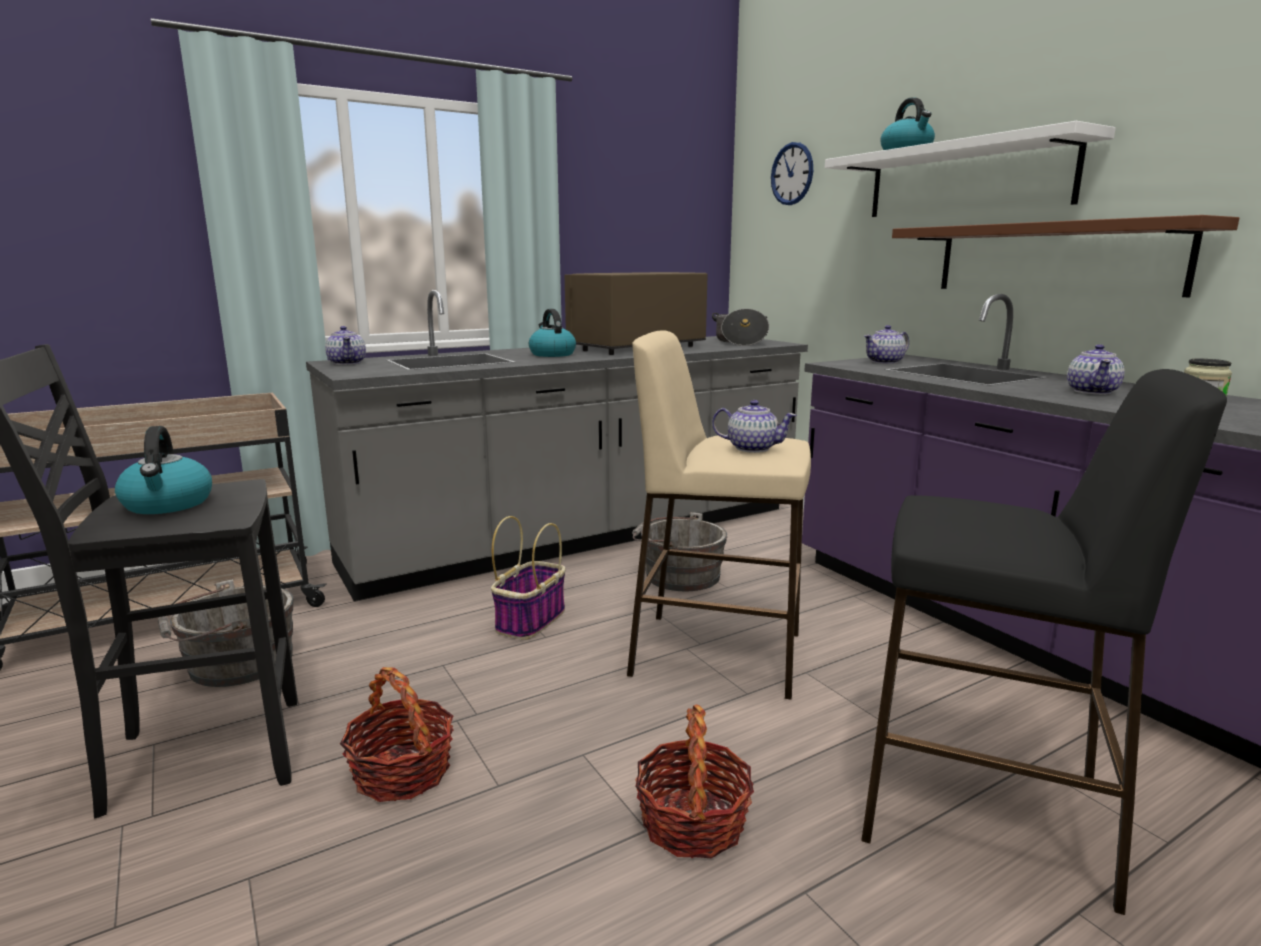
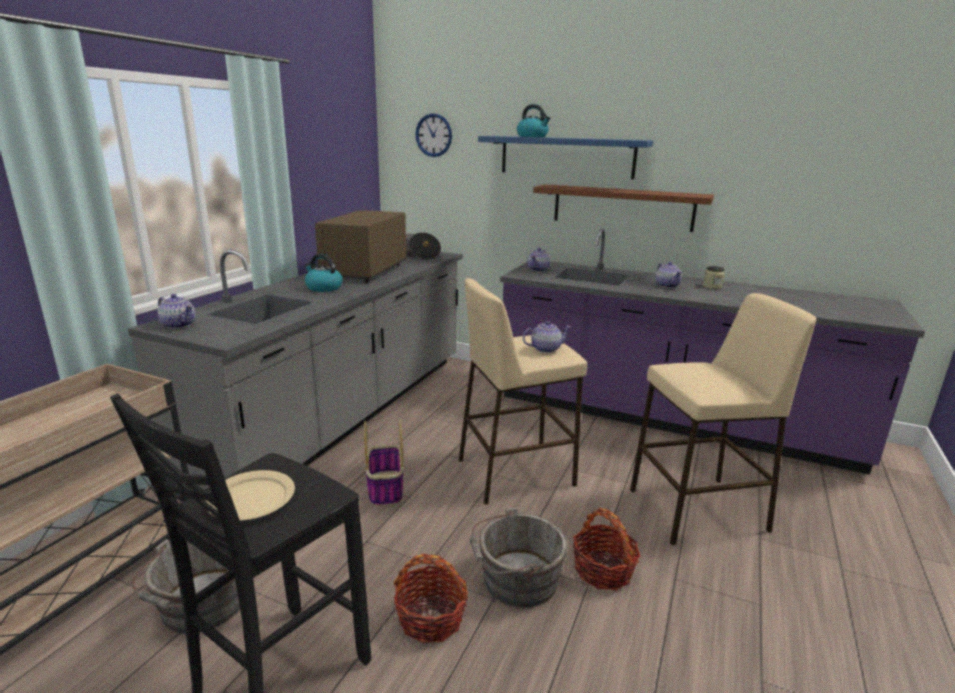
camera: 35 degrees left, 5 degrees up
kettle [115,426,212,514] -> beige plate [205,470,295,521]
grey bucket [632,512,727,591] -> grey bucket moved to [470,507,567,608]
white shelf [825,121,1116,217] -> blue shelf [478,136,653,179]
black stool [861,369,1227,915] -> beige stool [630,293,816,545]

